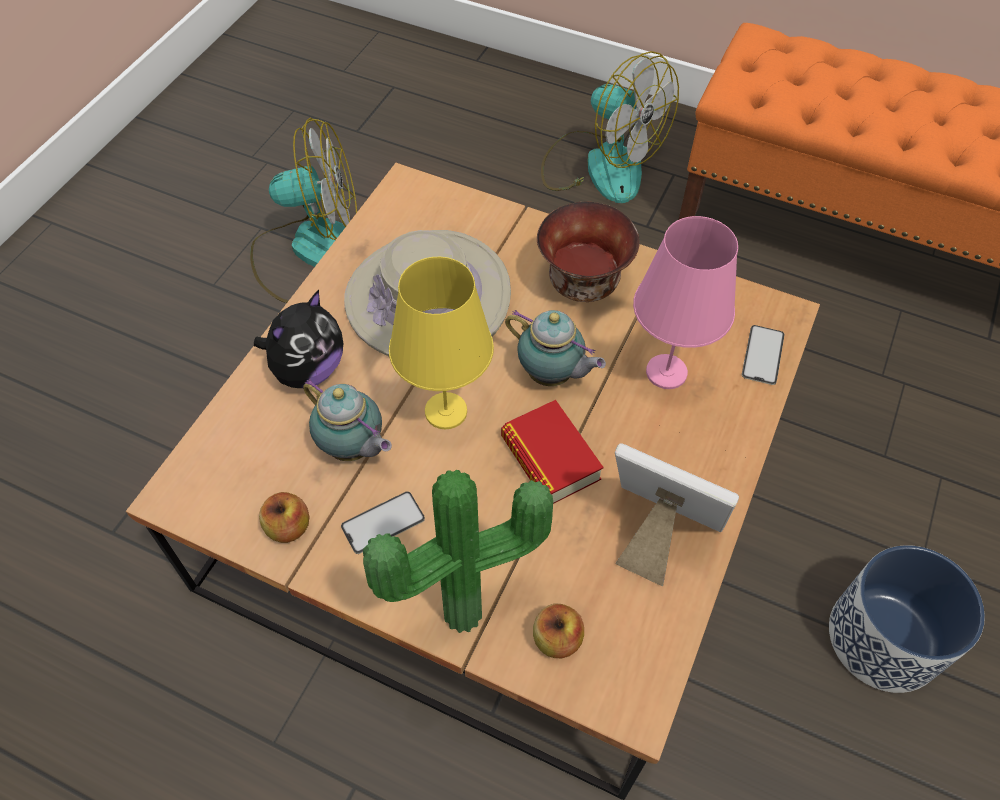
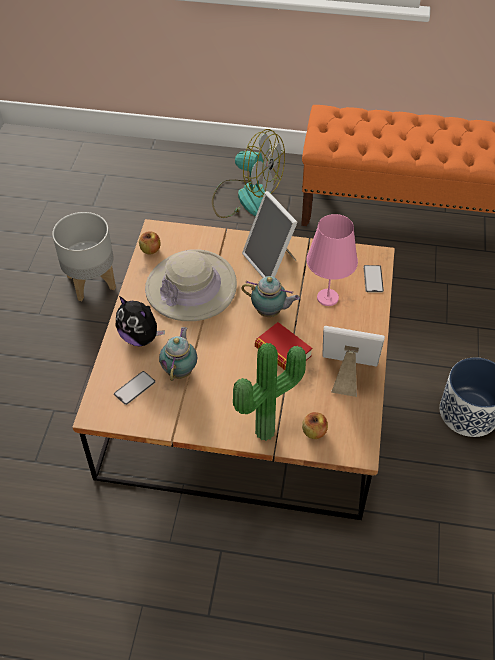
camera: 15 degrees left, 5 degrees down
fan [250,118,357,303] -> grey planter [52,212,116,301]
plush toy [254,290,343,388] -> plush toy turned 105 degrees clockwise [116,296,165,346]
apple [259,492,310,543] -> apple moved to [139,232,161,254]
teapot [303,378,392,461] -> teapot turned 105 degrees counterclockwise [159,327,197,381]
phone [341,491,425,554] -> phone moved to [114,371,155,405]
yellow table lamp [389,257,494,429] -> none
bowl [537,202,640,302] -> picture frame [242,191,298,278]

